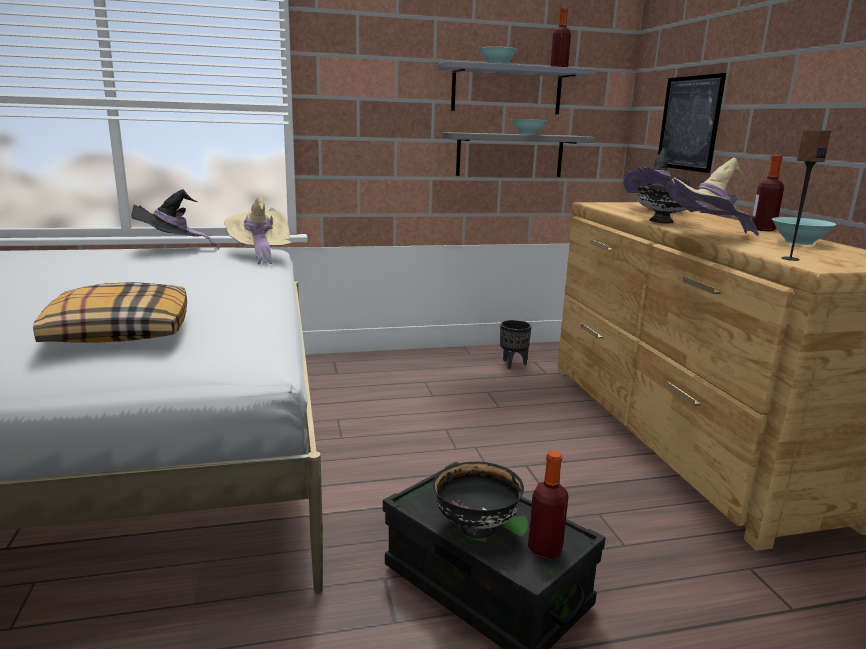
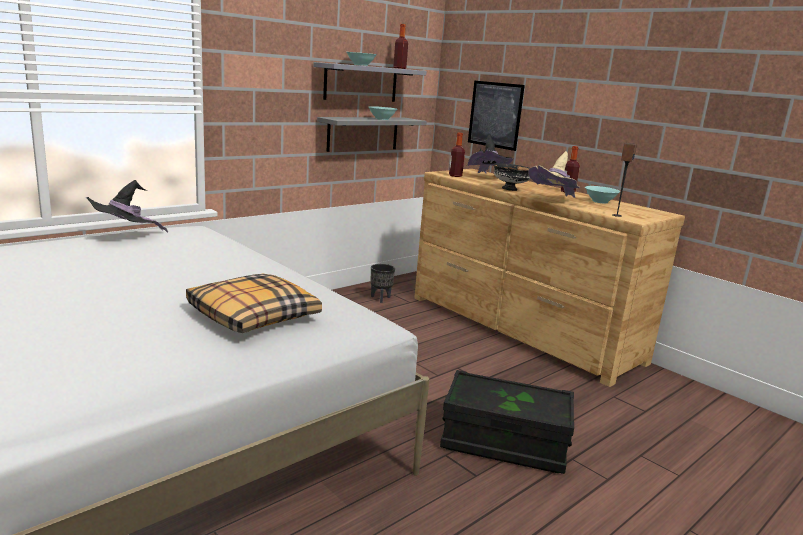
camera: 30 degrees left, 0 degrees up
beige hat [224,196,292,264] -> none
black bowl [433,462,524,538] -> none
bottle [528,450,568,559] -> bottle moved to [449,133,465,177]

